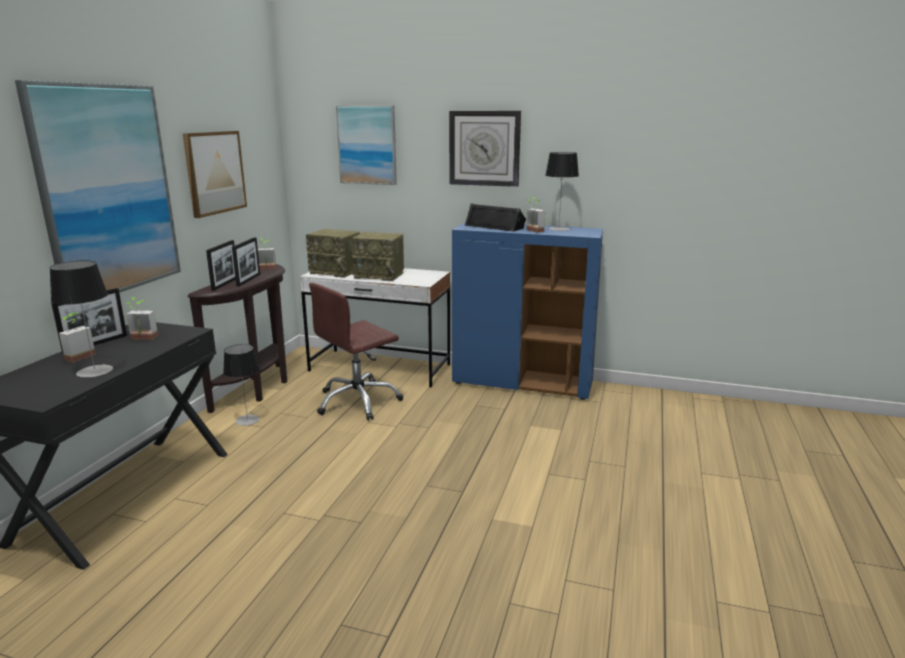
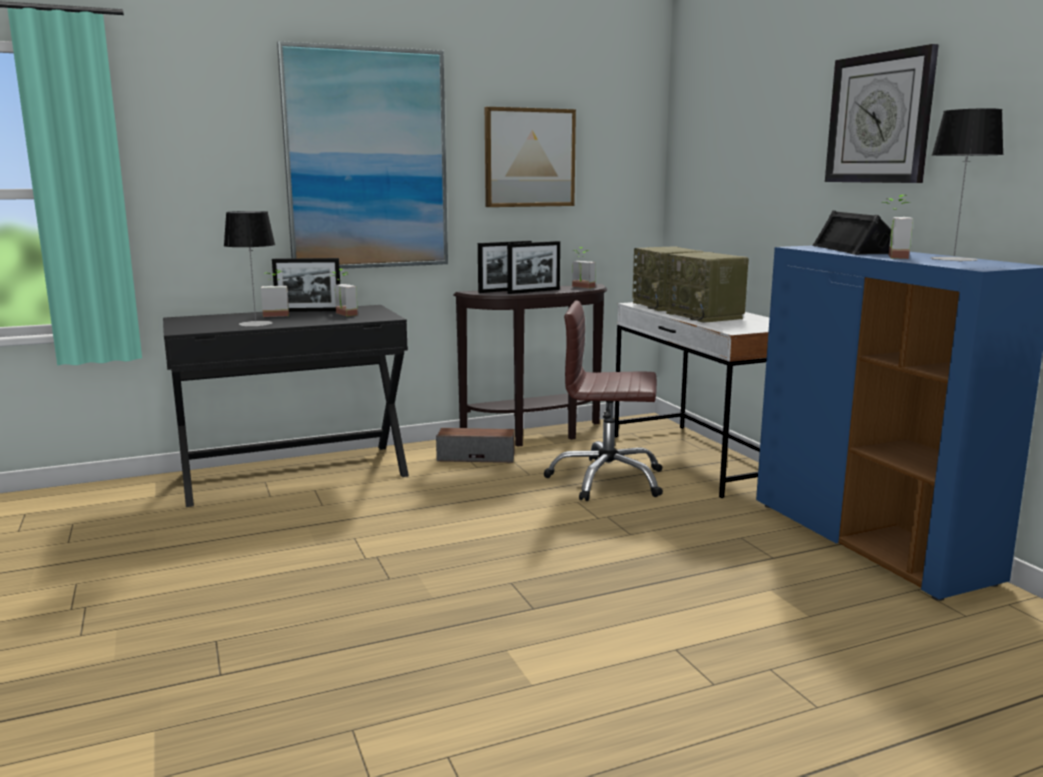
camera: 50 degrees right, 5 degrees down
table lamp [223,344,260,426] -> speaker [436,428,514,463]
picture [336,106,397,185] -> none

